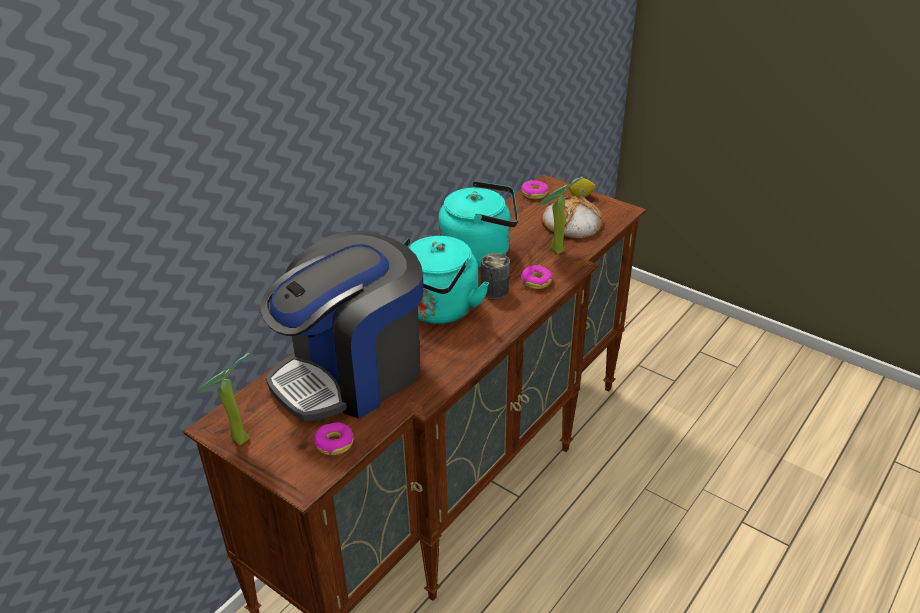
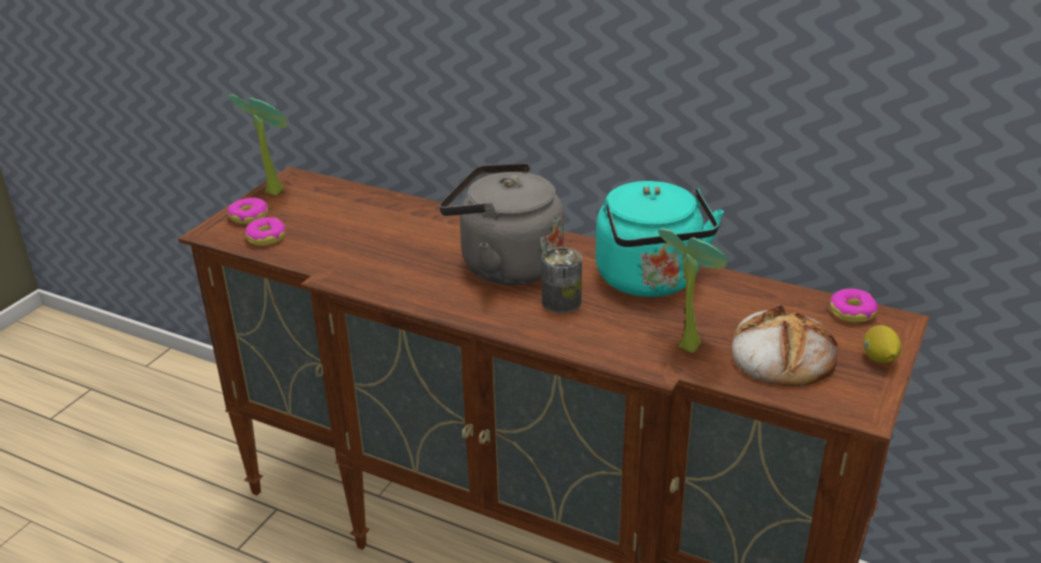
camera: 80 degrees right, 5 degrees down
coffee machine [260,231,423,421] -> none
turquoise kettle [403,236,489,324] -> grey kettle [439,163,564,285]
donut [521,265,553,289] -> donut moved to [227,198,268,224]

